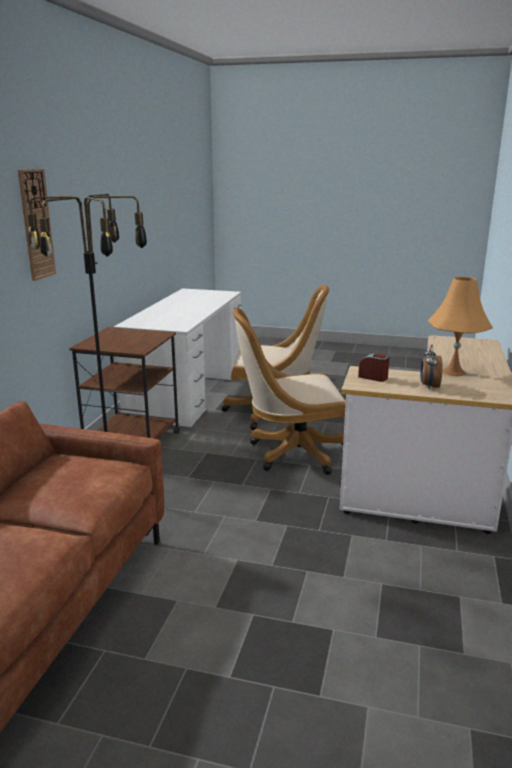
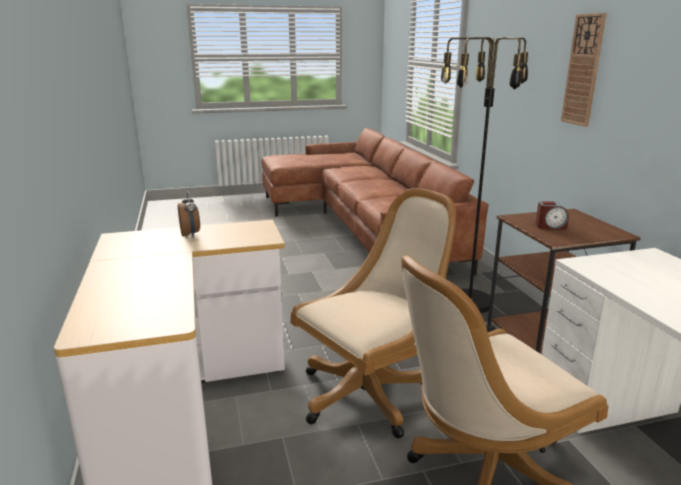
camera: 150 degrees right, 0 degrees up
alarm clock [358,353,390,382] -> alarm clock moved to [535,201,569,229]
orange table lamp [428,277,493,376] -> none

